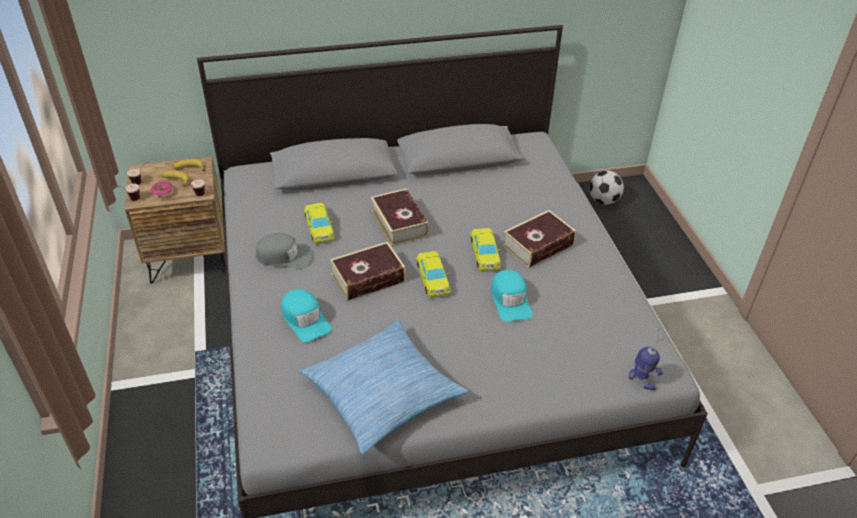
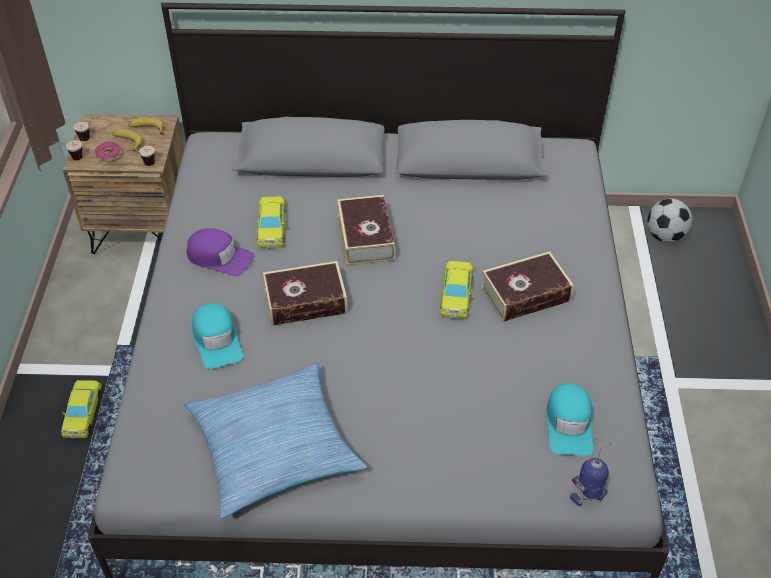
camera: 15 degrees right, 5 degrees up
grey cap [256,233,314,269] -> purple cap [186,228,254,276]
yellow toy car [416,251,451,298] -> yellow toy car moved to [61,380,102,439]
turquoise cap [491,270,533,322] -> turquoise cap moved to [546,383,593,456]
toy robot [629,328,664,390] -> toy robot turned 75 degrees counterclockwise [570,438,611,506]

